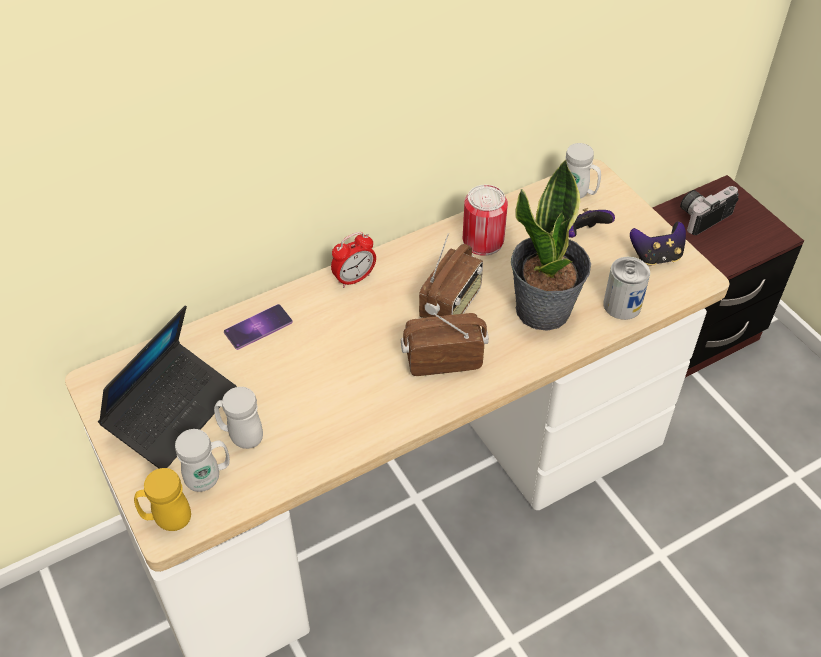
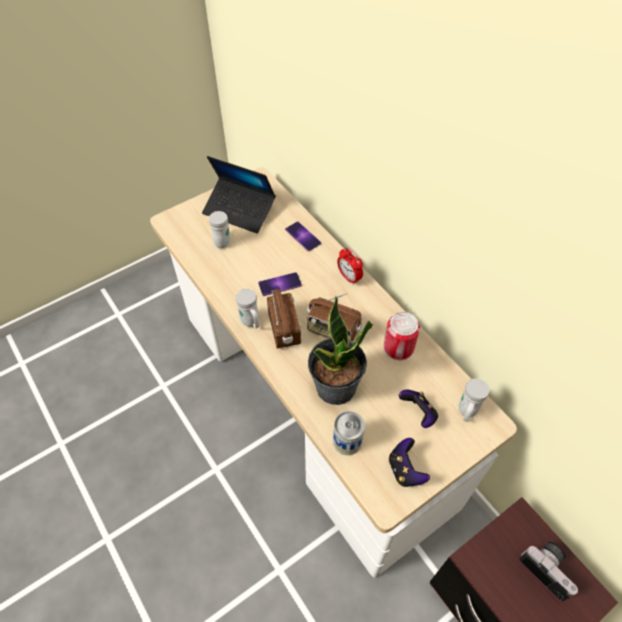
camera: 85 degrees right, 5 degrees up
yellow mug [134,468,191,531] -> none
white mug [175,429,230,492] -> white mug moved to [236,289,259,328]
none -> phone [258,272,302,296]

